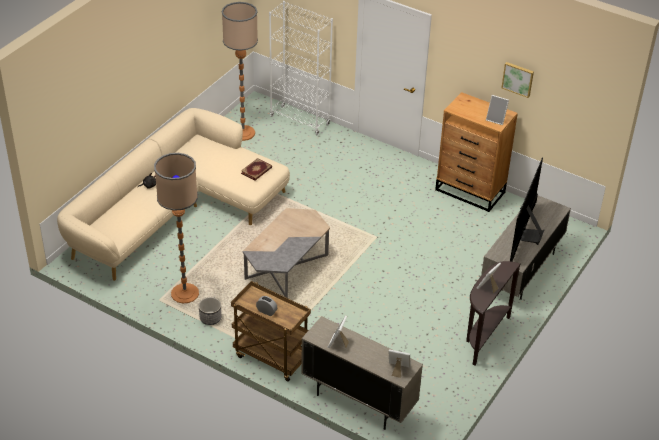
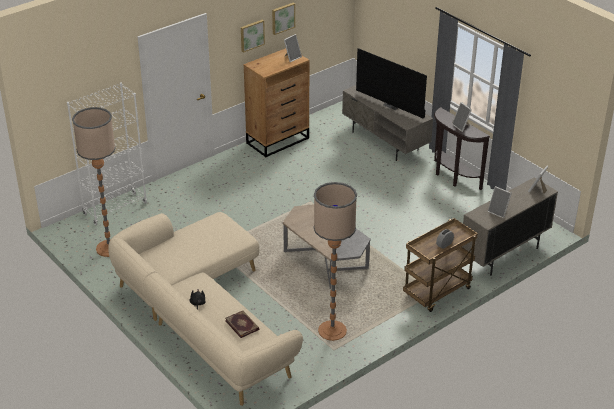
camera: 70 degrees left, 5 degrees down
planter [198,297,221,325] -> none
book [241,158,272,181] -> book moved to [225,311,259,338]
none -> picture [241,20,265,53]

